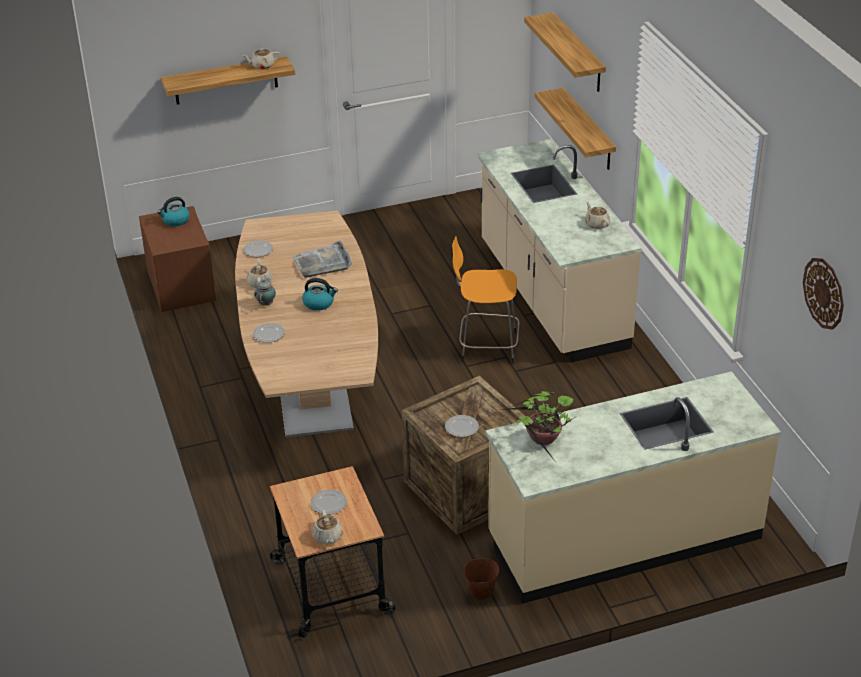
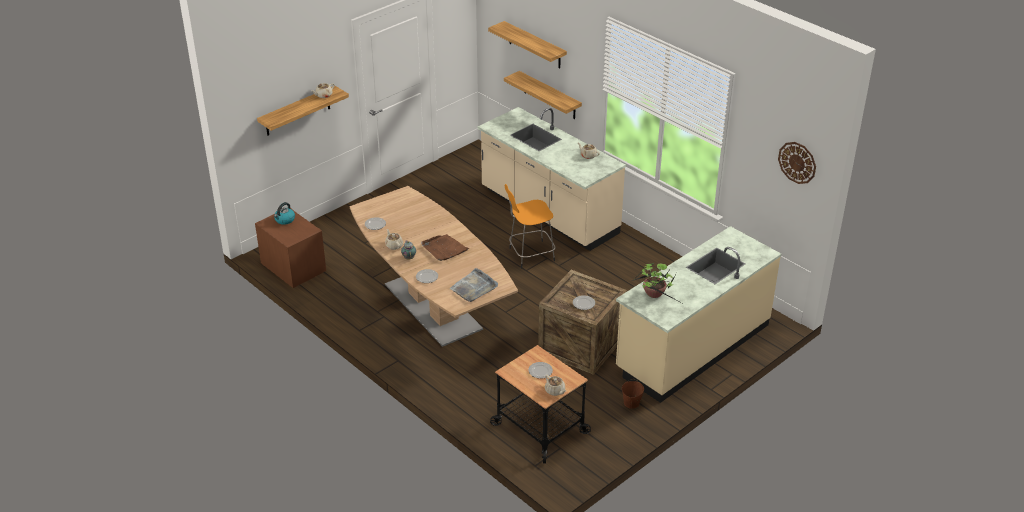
camera: 25 degrees left, 0 degrees up
grey tray [293,241,352,278] -> grey tray moved to [450,268,498,302]
kettle [302,278,338,311] -> brown tray [421,234,470,261]

